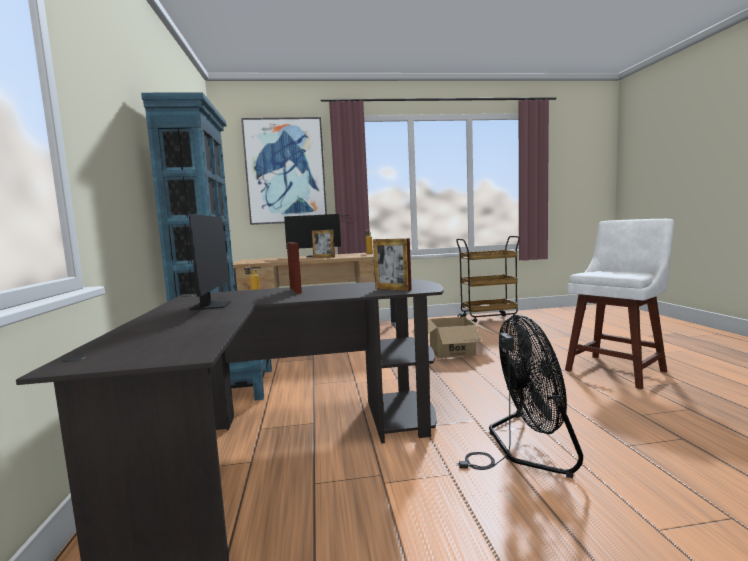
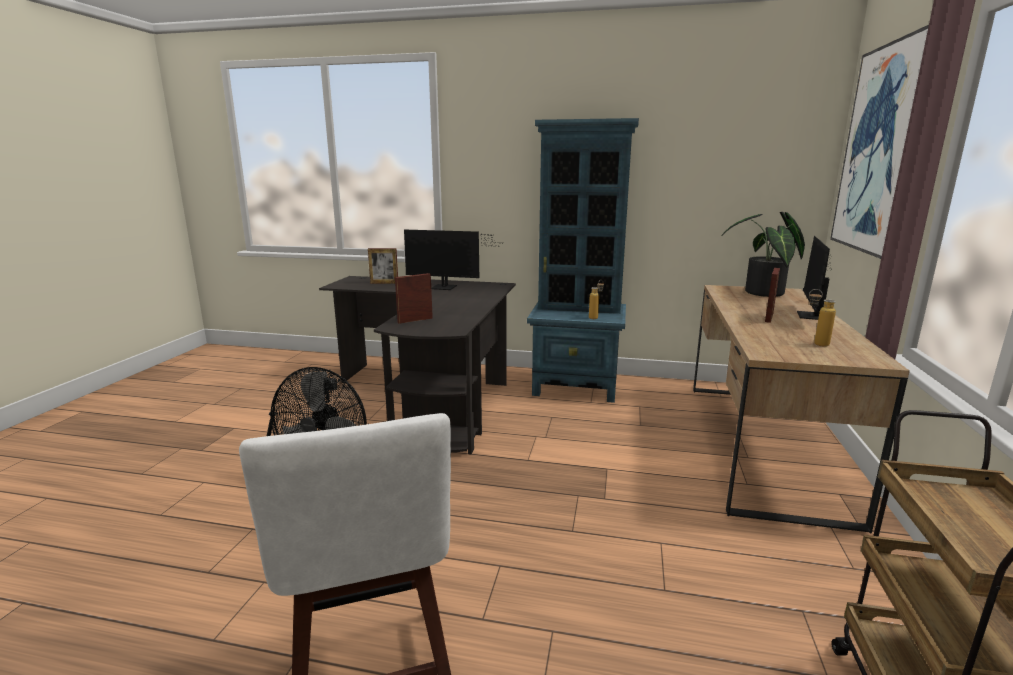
camera: 110 degrees right, 10 degrees up
picture frame [287,242,302,294] -> picture frame moved to [368,248,398,284]
cardboard box [412,317,493,358] -> none
none -> potted plant [722,212,805,297]

